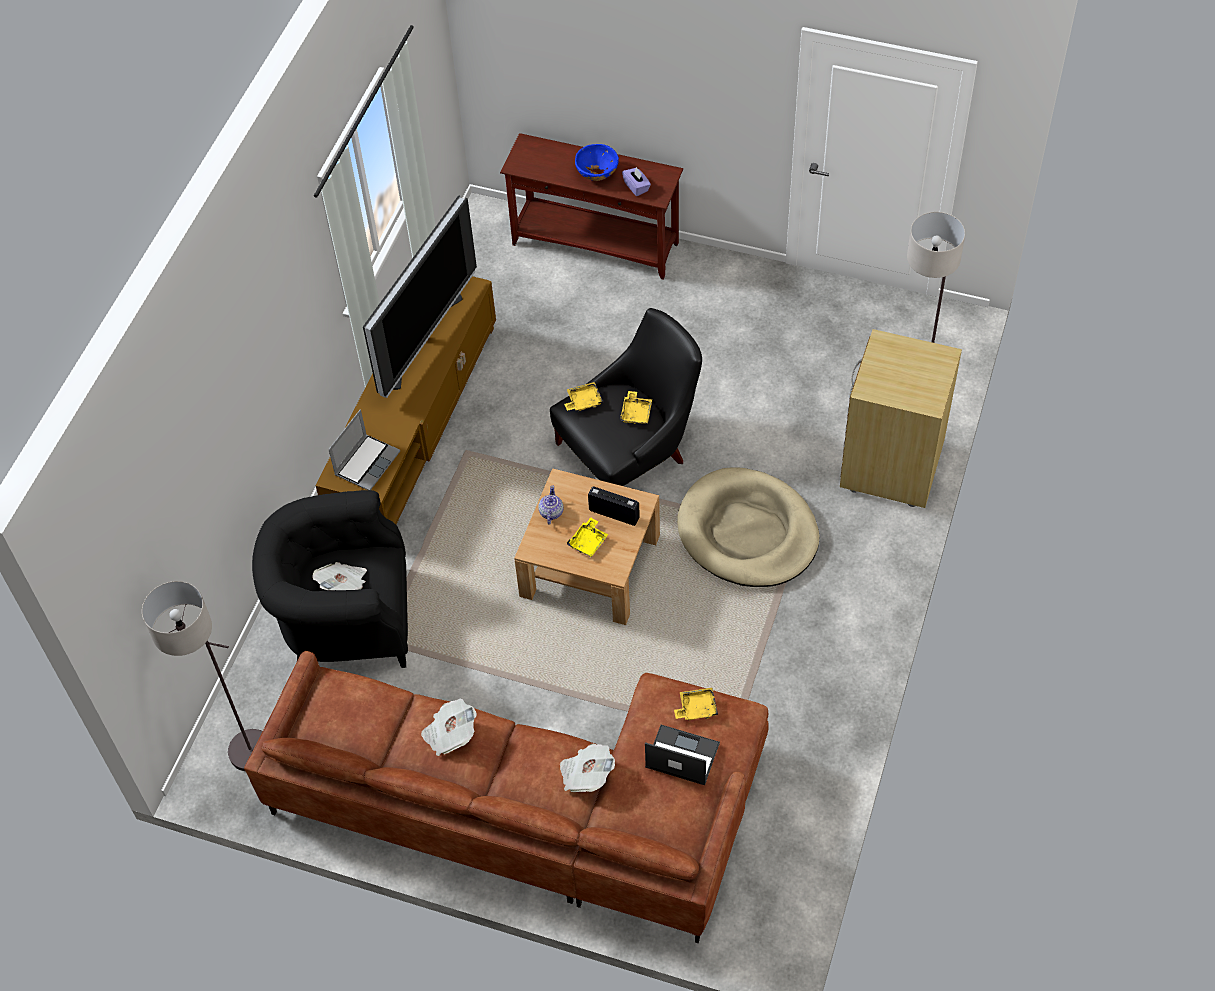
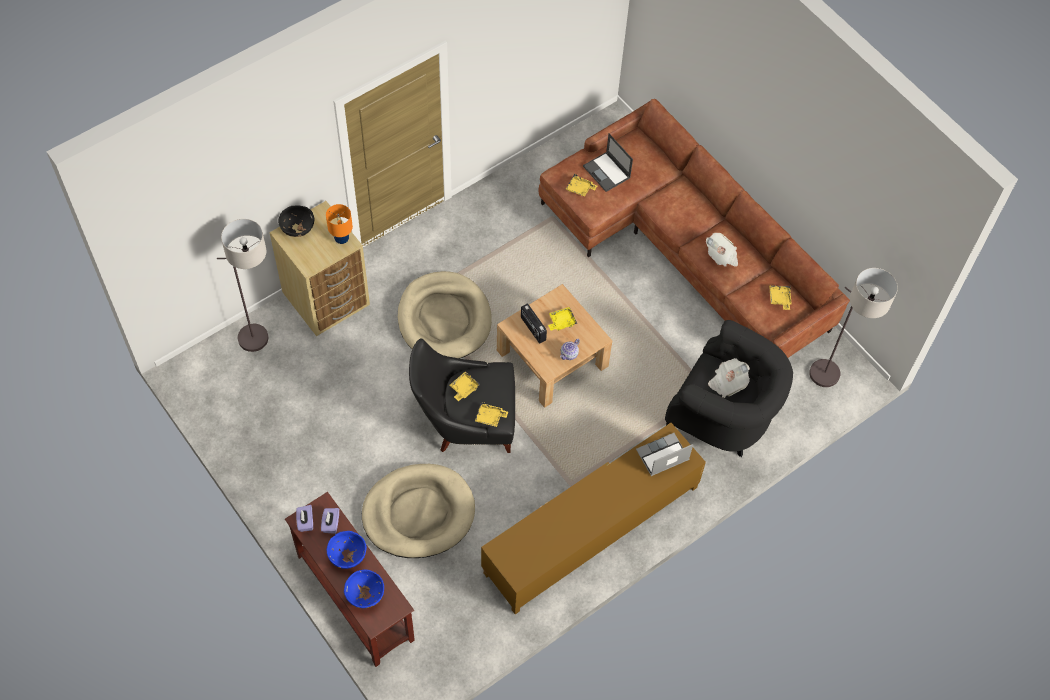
camera: 150 degrees left, 5 degrees up
television [363,196,477,398] -> none
newspaper [560,744,615,792] -> none
none -> black bowl [278,206,314,237]
none -> purple tissue box [296,505,313,532]
none -> orange table lamp [326,204,353,244]
none -> blue bowl [344,569,384,608]
none -> beige dog bed [362,464,475,558]
none -> yellow tray [769,285,792,310]

